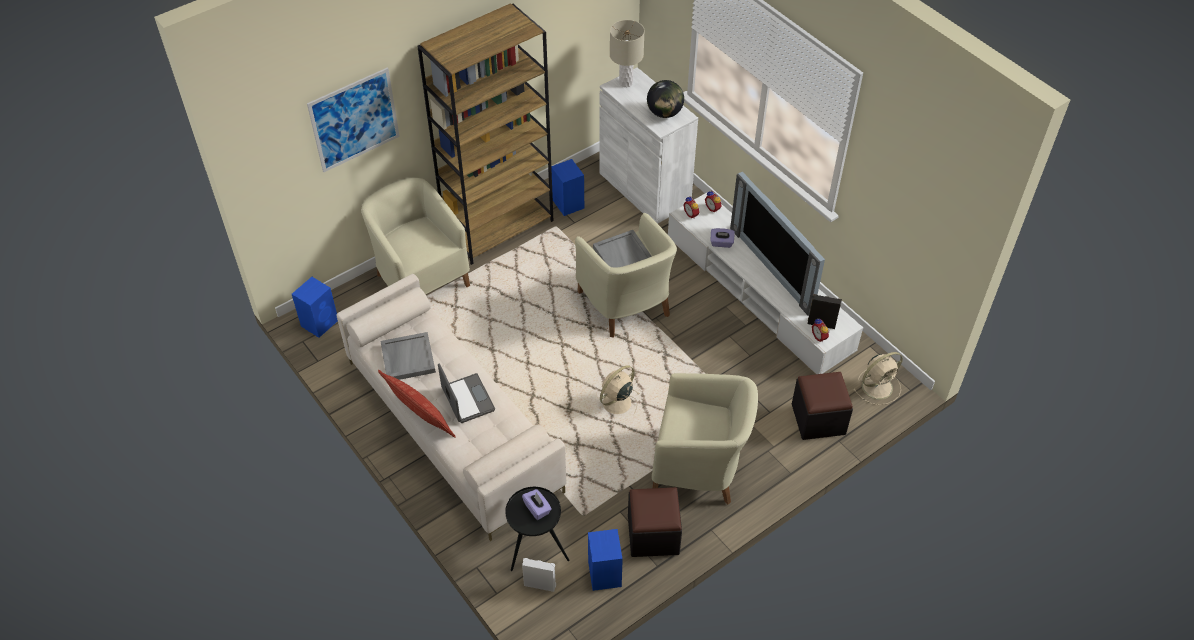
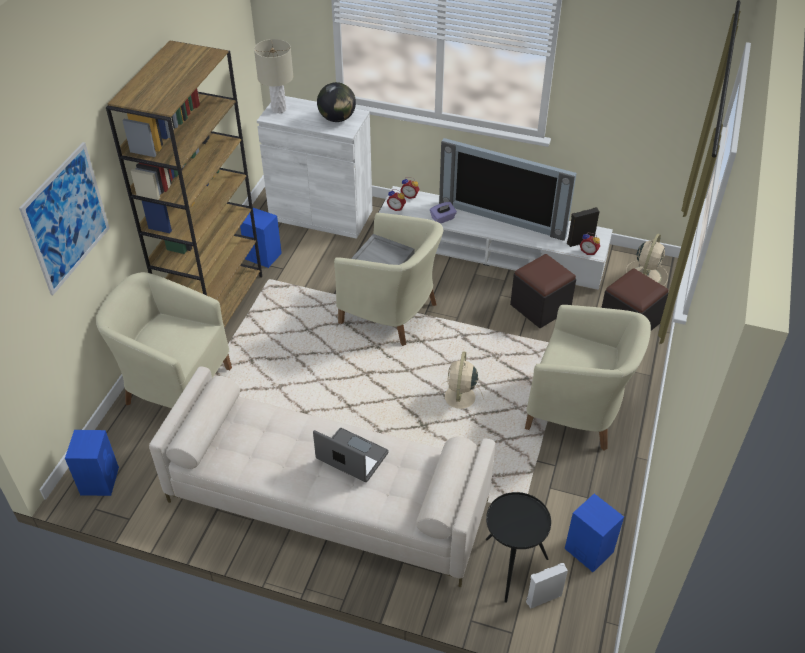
camera: 35 degrees left, 5 degrees down
pillow [378,370,456,438] -> none
grey tray [380,332,436,380] -> none
purple tissue box [522,489,552,520] -> none
black ottoman [628,487,682,557] -> black ottoman moved to [510,254,576,328]
beige armchair [652,373,758,504] -> beige armchair turned 45 degrees clockwise [525,305,651,450]

